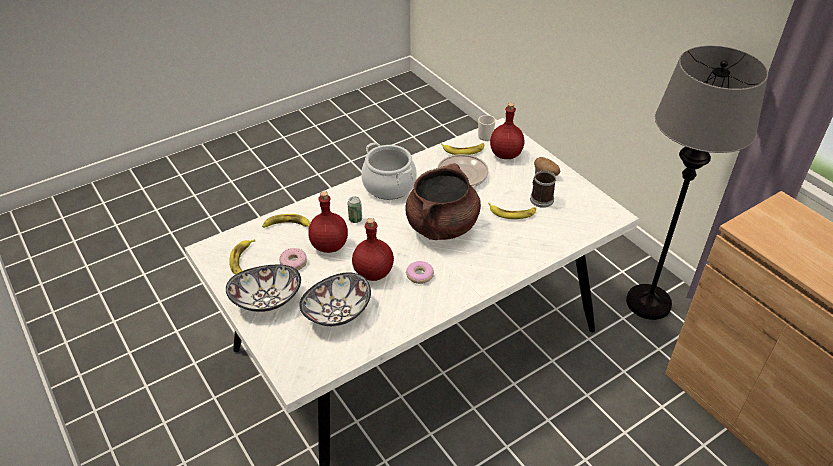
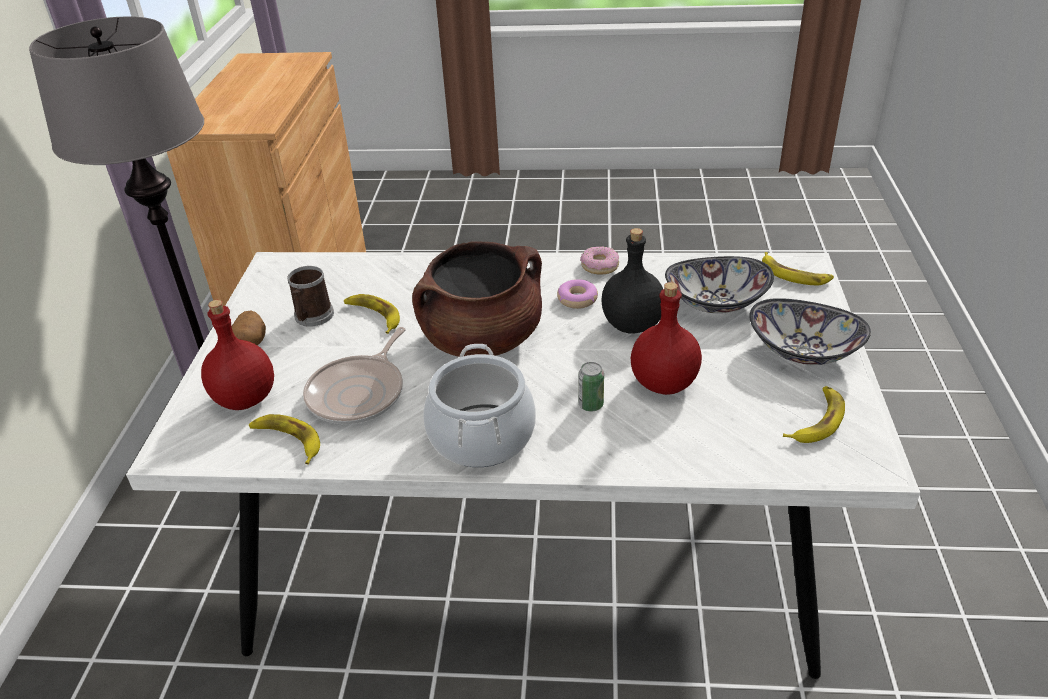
camera: 140 degrees left, 5 degrees down
banana [262,214,310,228] -> banana moved to [762,252,834,285]
donut [279,248,307,271] -> donut moved to [580,246,619,275]
red bottle [352,218,394,281] -> black bottle [601,228,663,334]
mug [478,115,496,141] -> none

